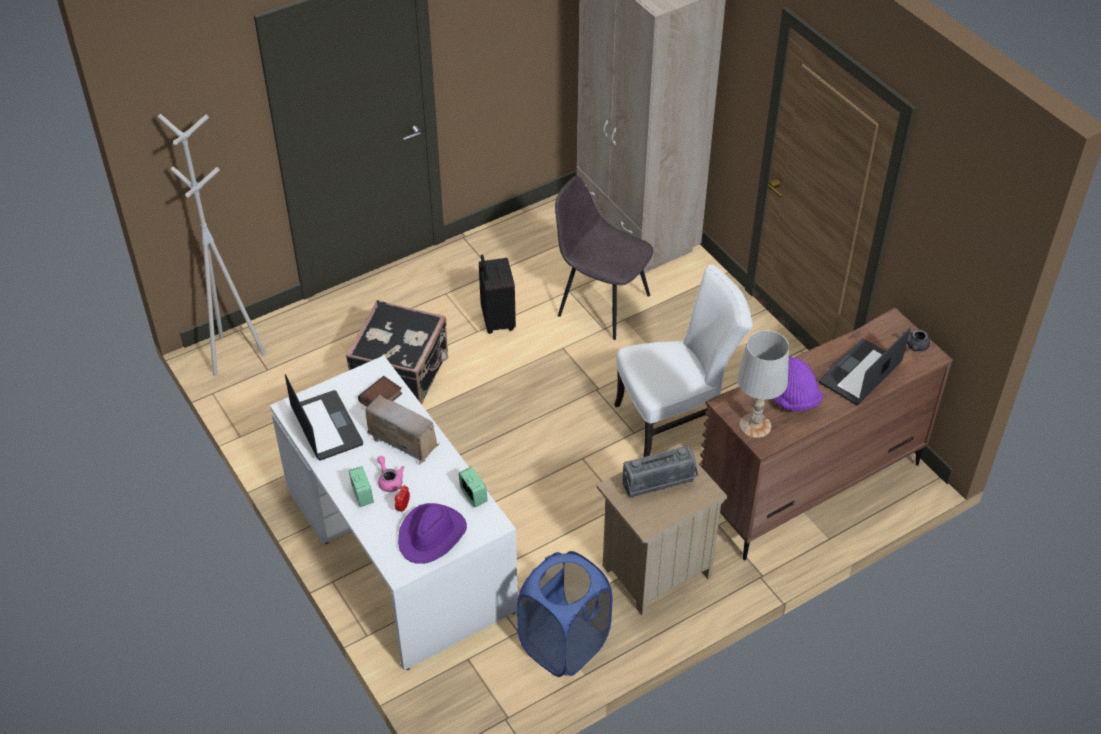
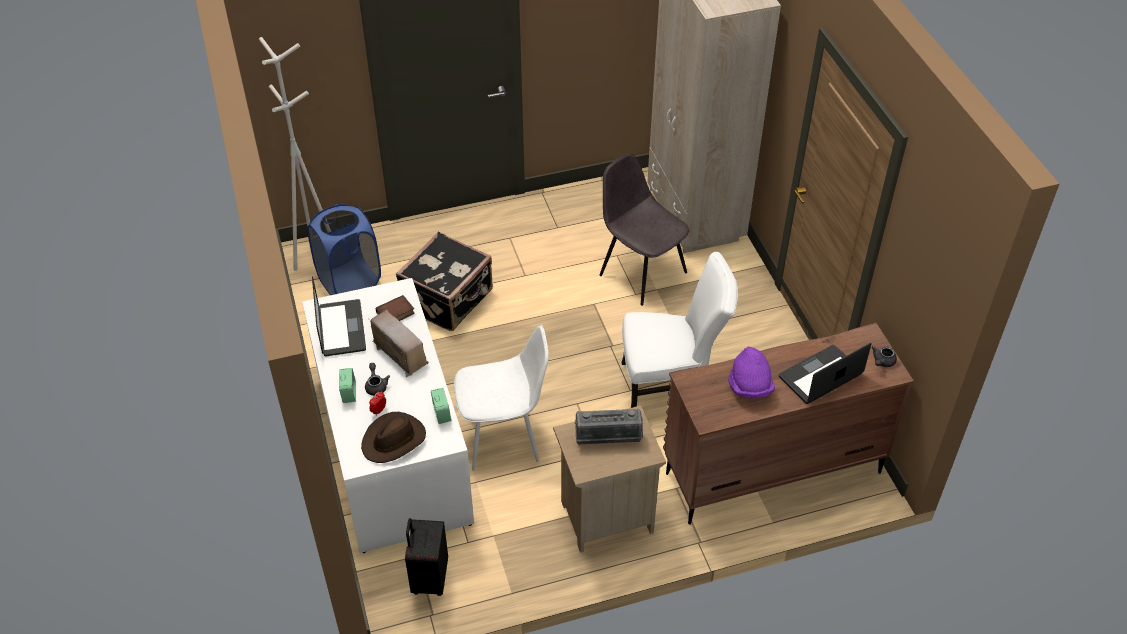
camera: 15 degrees right, 0 degrees up
pink teapot [377,456,405,492] -> grey teapot [365,363,390,396]
purple hat [398,503,467,564] -> brown hat [361,412,426,463]
black suitcase [479,255,516,334] -> black suitcase moved to [405,518,448,596]
blue laundry basket [517,551,613,677] -> blue laundry basket moved to [307,204,381,295]
white table lamp [737,330,789,438] -> none
none -> white chair [454,325,549,471]

